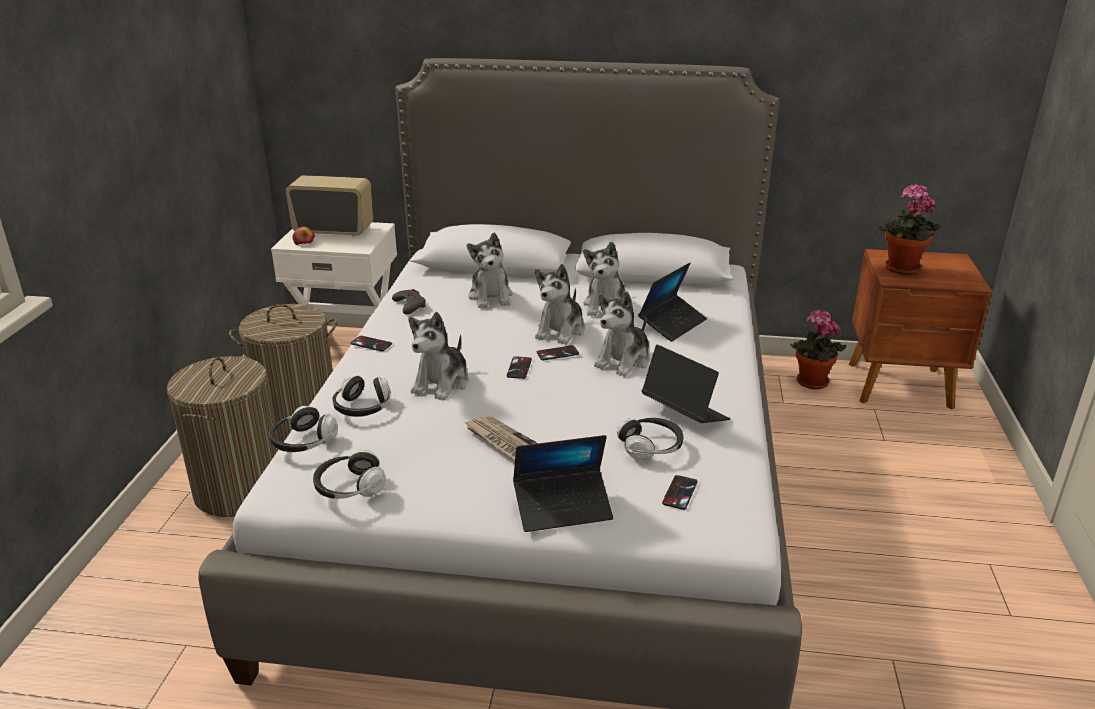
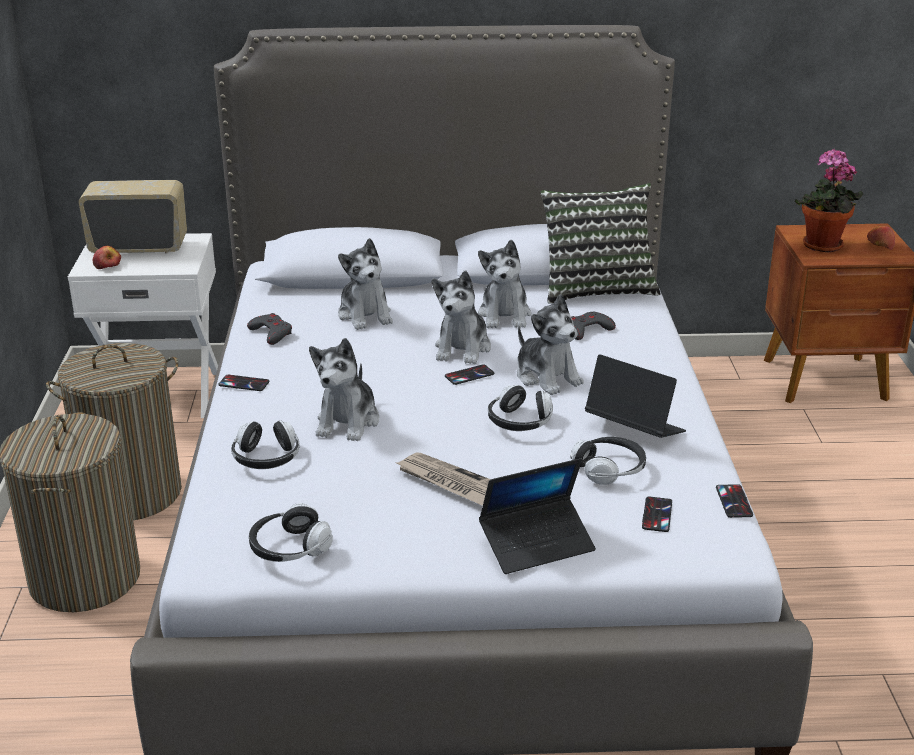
camera: 10 degrees left, 0 degrees up
headphones [269,406,338,452] -> headphones moved to [488,385,553,431]
phone [506,356,532,379] -> phone moved to [716,484,753,518]
plush toy [594,291,650,377] -> plush toy turned 60 degrees counterclockwise [517,294,584,395]
laptop [638,263,707,342] -> grey game controller [571,312,616,340]
potted plant [790,309,846,390] -> none
none -> pillow [540,183,661,304]
none -> apple [867,226,895,250]

